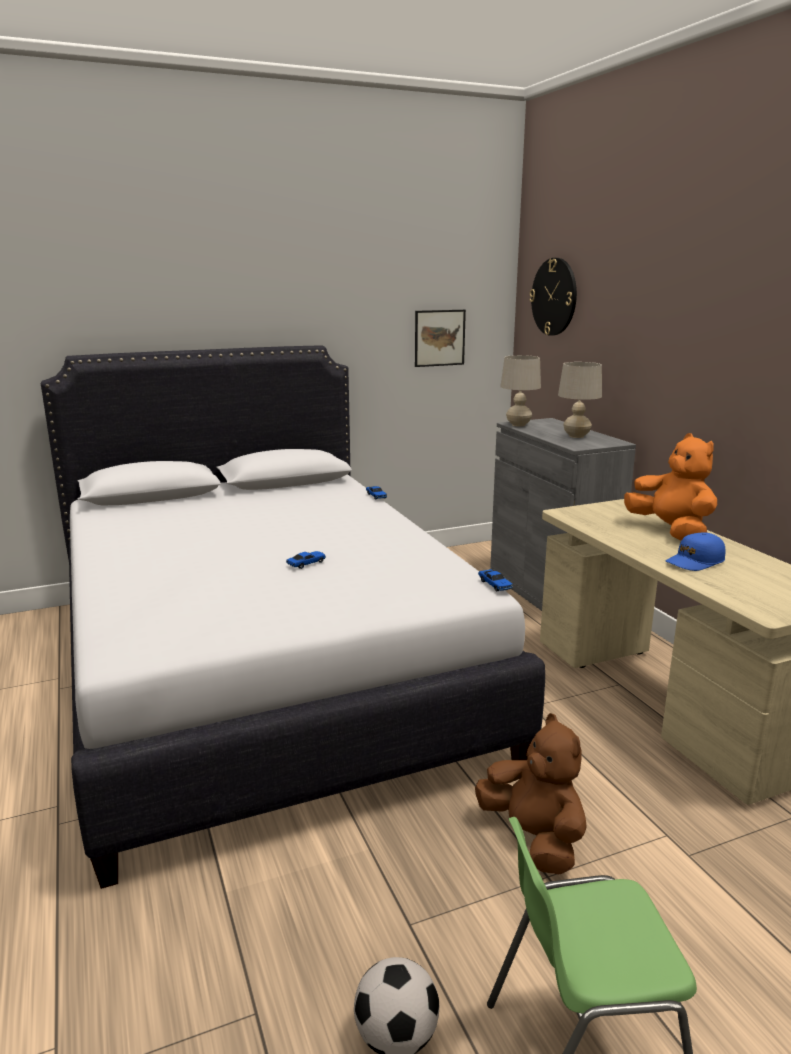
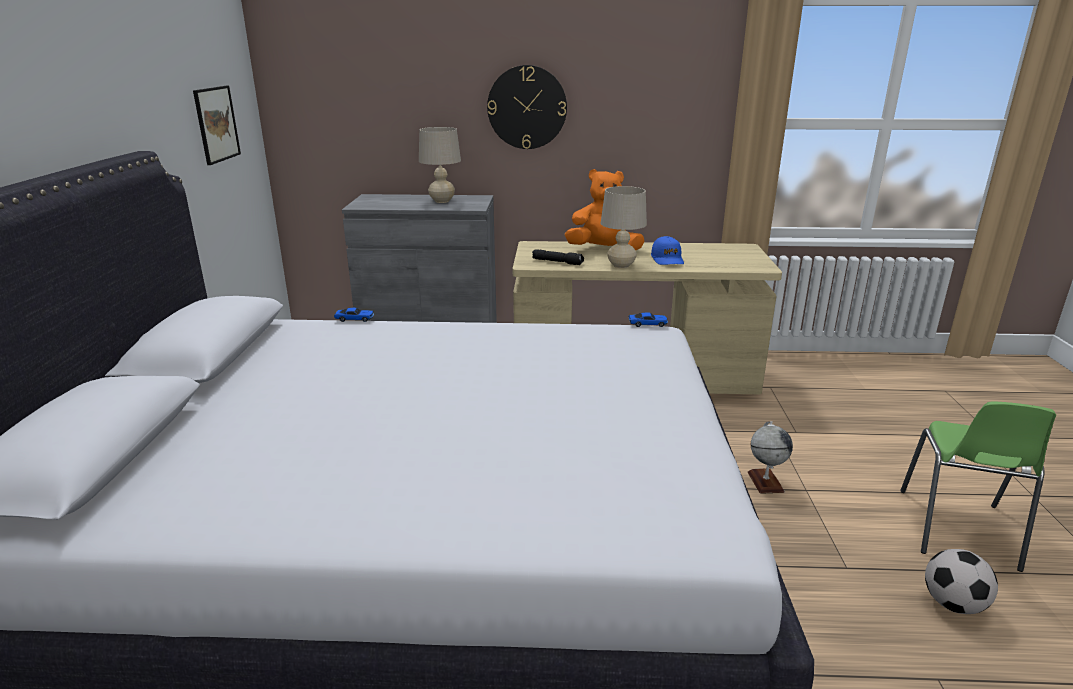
camera: 65 degrees left, 5 degrees up
toy car [286,551,326,569] -> none
brown plush toy [475,713,587,874] -> globe [748,421,793,494]
beige table lamp [500,355,541,427] -> beige table lamp moved to [601,186,647,269]
wall clock [529,258,577,336] -> wall clock moved to [487,65,567,149]
none -> black flashlight [532,249,584,265]

